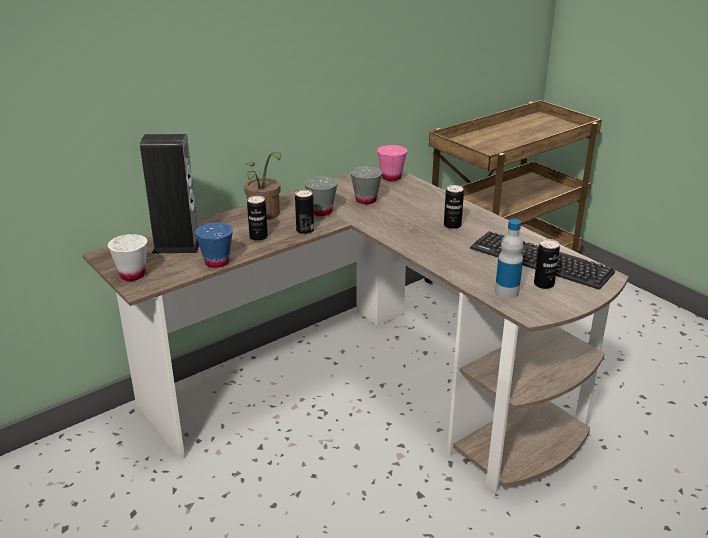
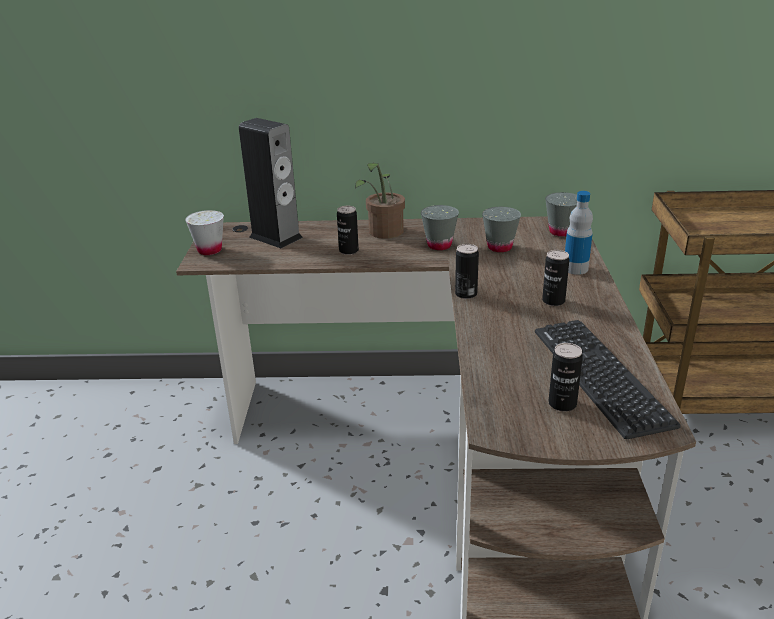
camera: 40 degrees right, 0 degrees up
blue cup [195,223,233,268] -> none
can [295,190,314,234] -> can moved to [455,244,479,299]
pink cup [377,145,407,181] -> grey cup [545,192,577,237]
bottle [495,219,524,298] -> bottle moved to [565,191,593,275]

